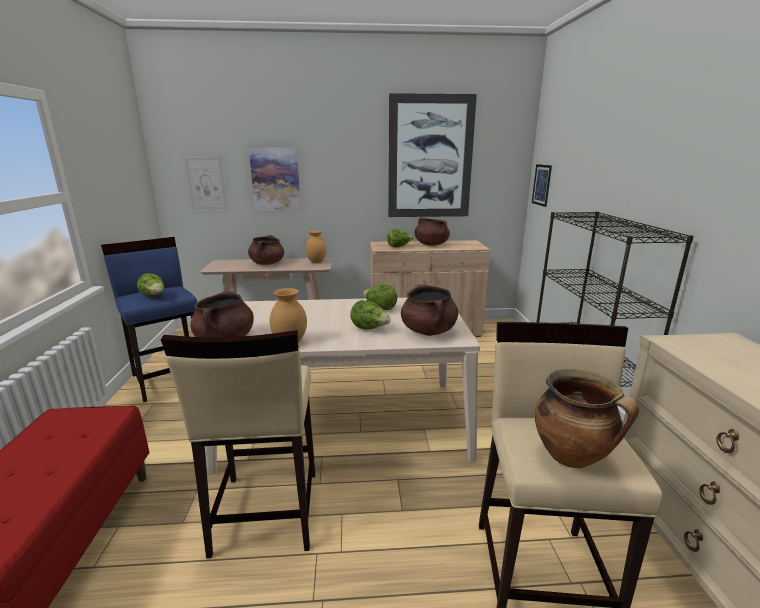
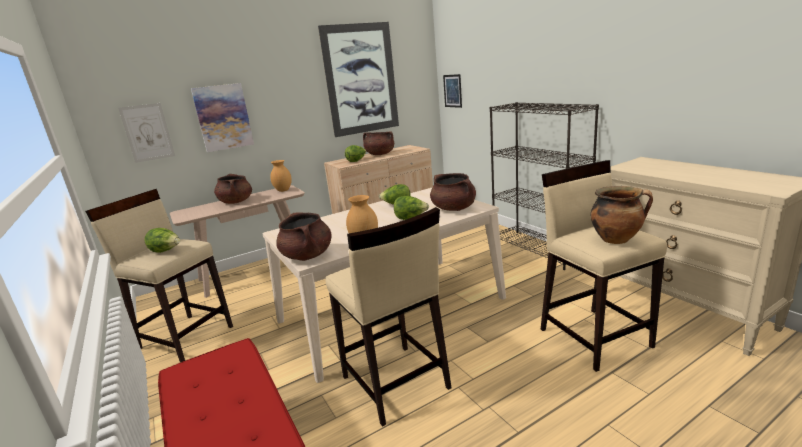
camera: 25 degrees left, 0 degrees up
blue stool [101,237,197,402] -> beige stool [85,189,233,363]

